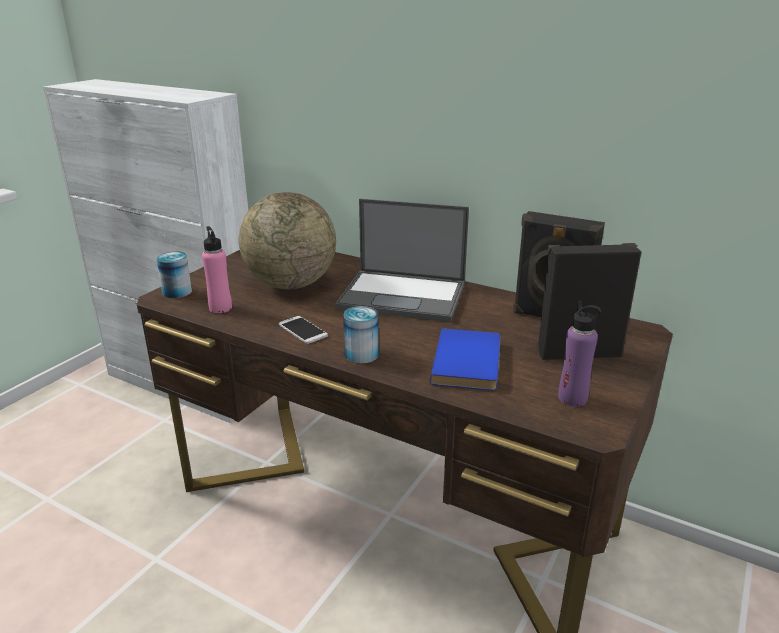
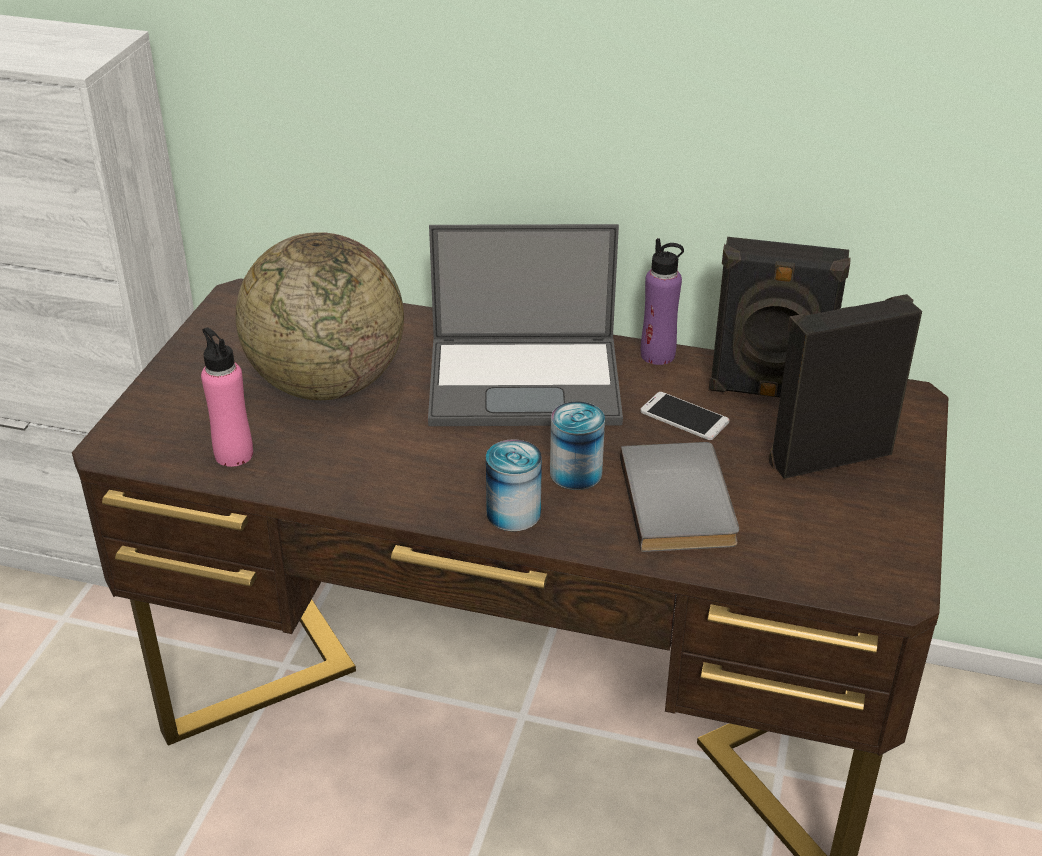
camera: 15 degrees left, 10 degrees up
can [156,251,192,298] -> can moved to [550,402,605,490]
phone [279,316,328,344] -> phone moved to [640,392,729,440]
blue book [430,328,500,391] -> grey book [620,442,739,552]
purple bottle [558,301,601,407] -> purple bottle moved to [641,238,684,365]

